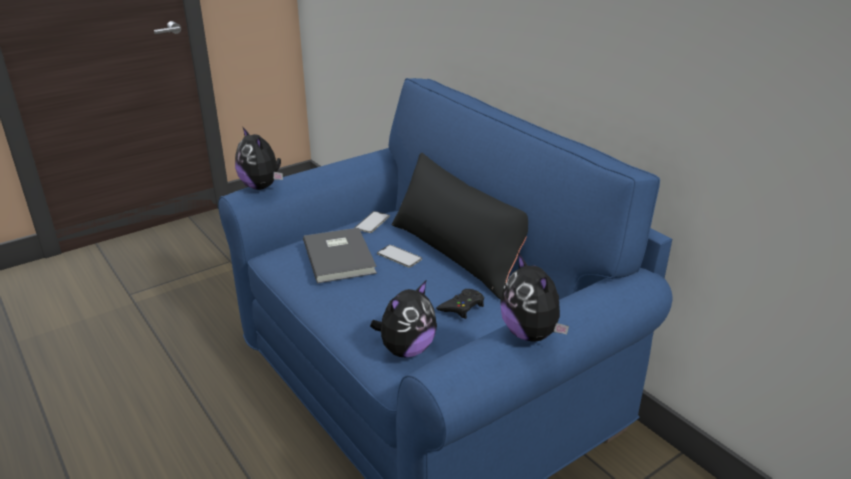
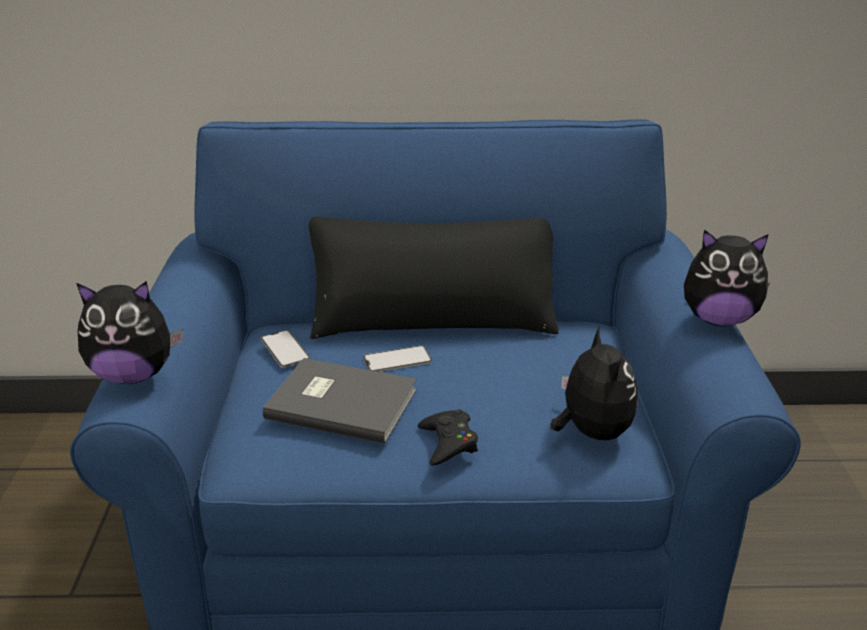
camera: 55 degrees left, 0 degrees up
black game controller [436,289,484,319] -> black game controller moved to [418,409,478,465]

